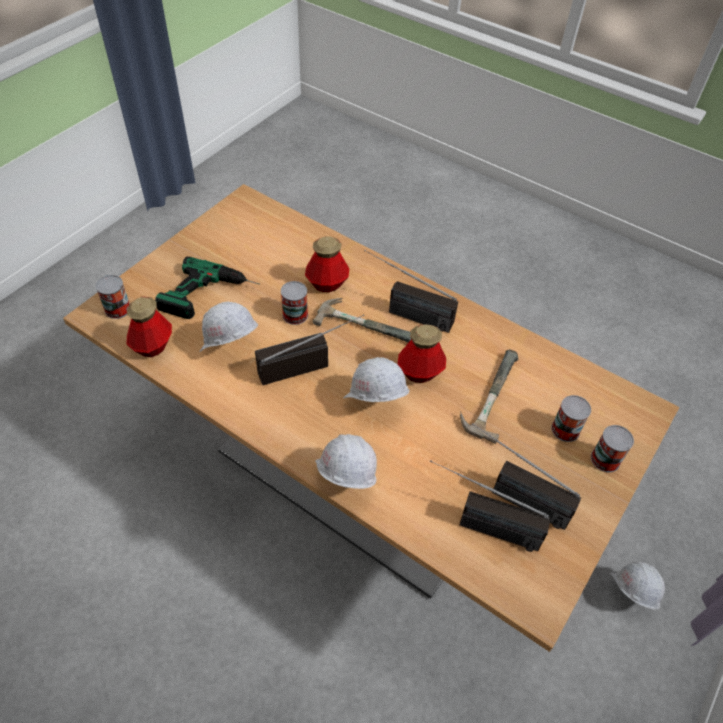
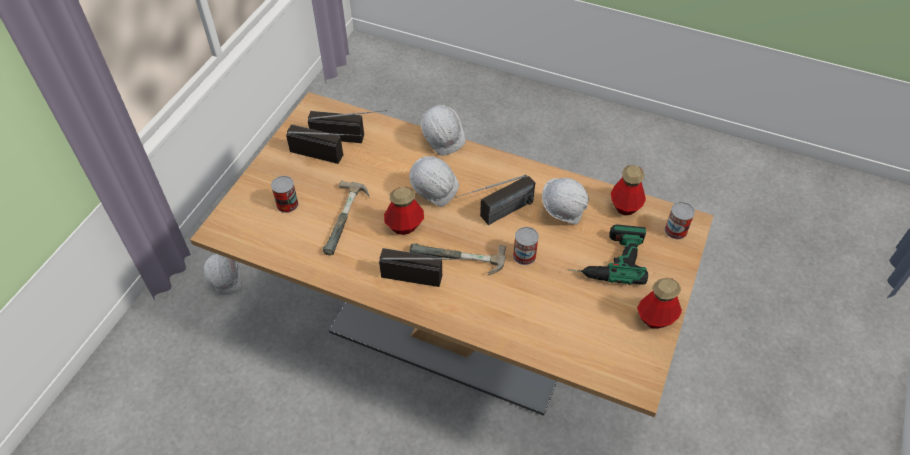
camera: 170 degrees right, 0 degrees up
bottle [305,236,349,292] -> bottle moved to [637,278,682,329]
can [591,425,634,472] -> none

